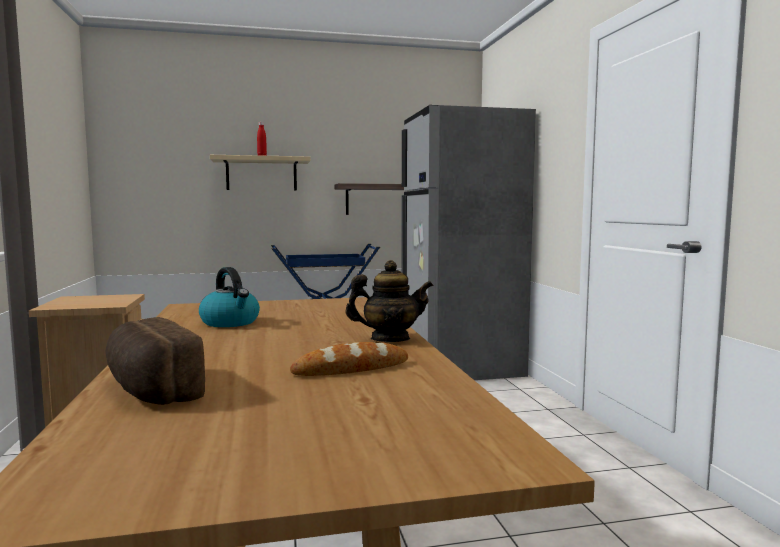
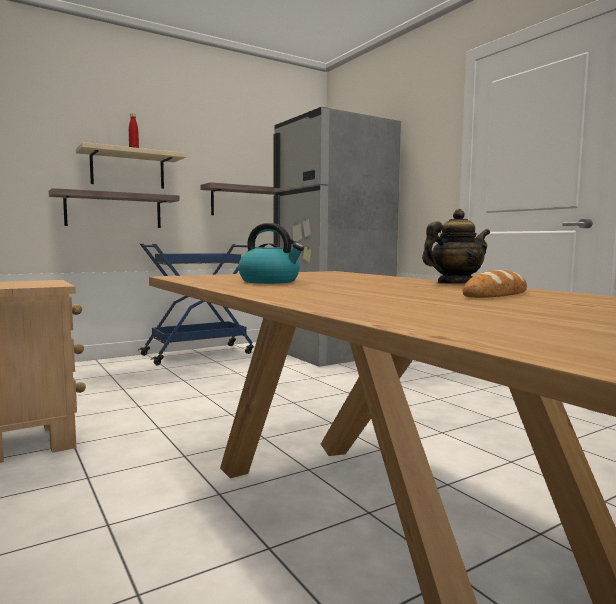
camera: 20 degrees left, 0 degrees up
bread [105,317,205,405] -> none
none -> shelf [49,188,180,228]

